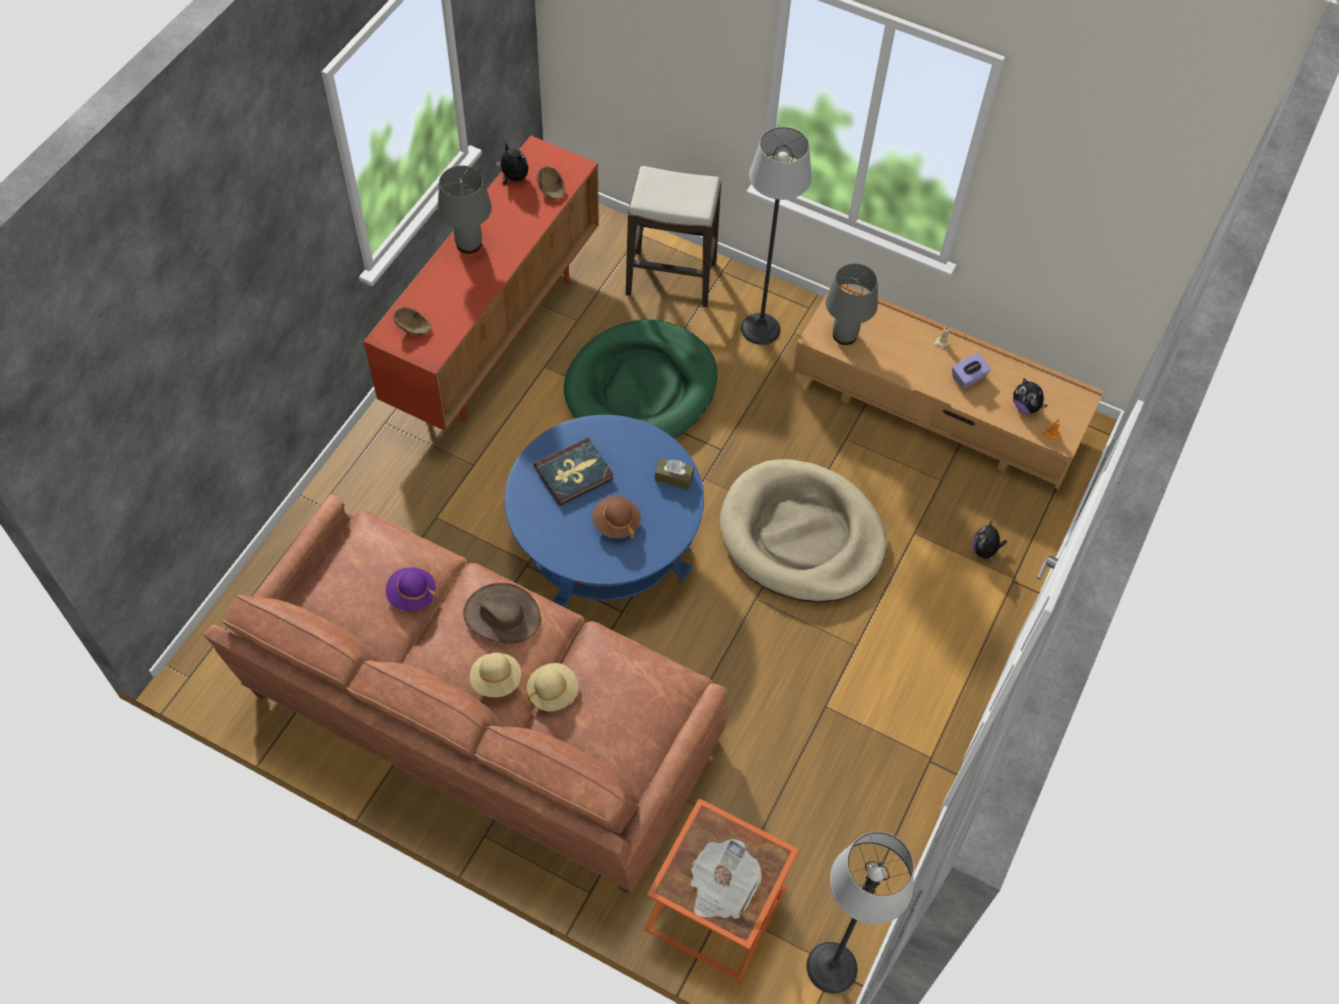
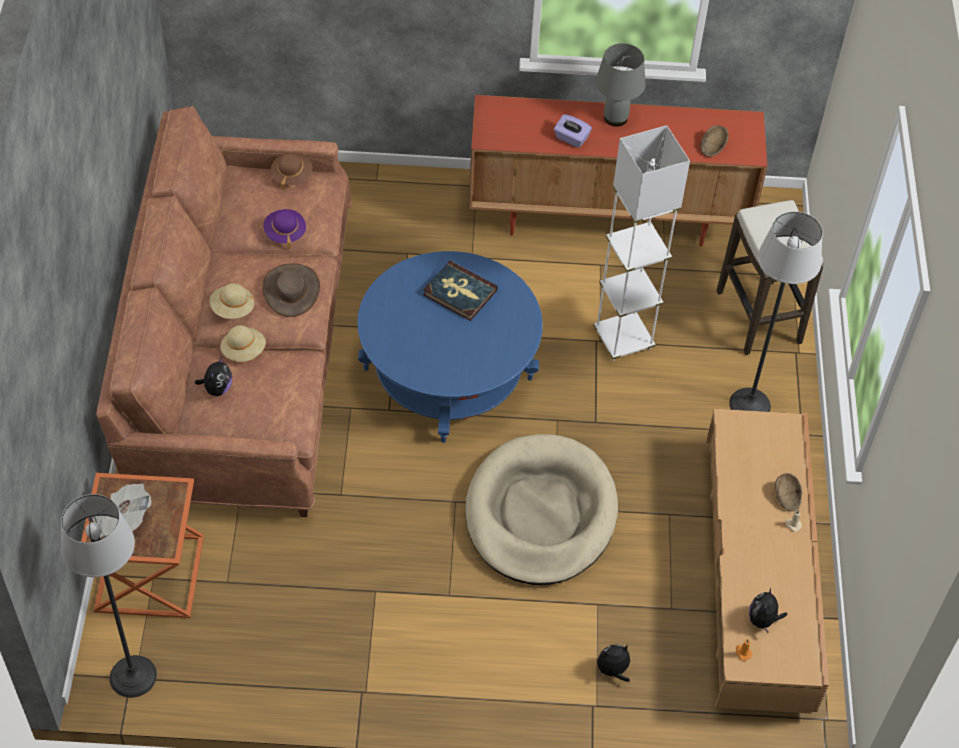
camera: 65 degrees right, 5 degrees down
brown bowl [394,307,431,335] -> brown bowl moved to [775,473,802,511]
plush toy [496,143,529,185] -> plush toy moved to [195,357,232,396]
green dog bed [564,319,717,438] -> white floor lamp [593,125,690,361]
brown hat [592,496,641,539] -> brown hat moved to [271,153,312,191]
brown tissue box [655,458,694,490] -> none
grey table lamp [826,263,878,345] -> none
purple tissue box [952,353,991,389] -> purple tissue box moved to [554,114,592,148]

